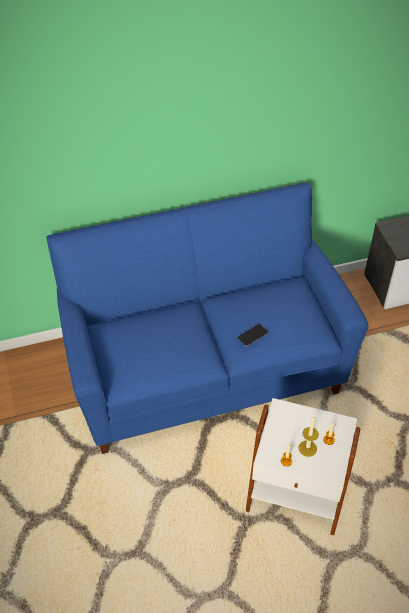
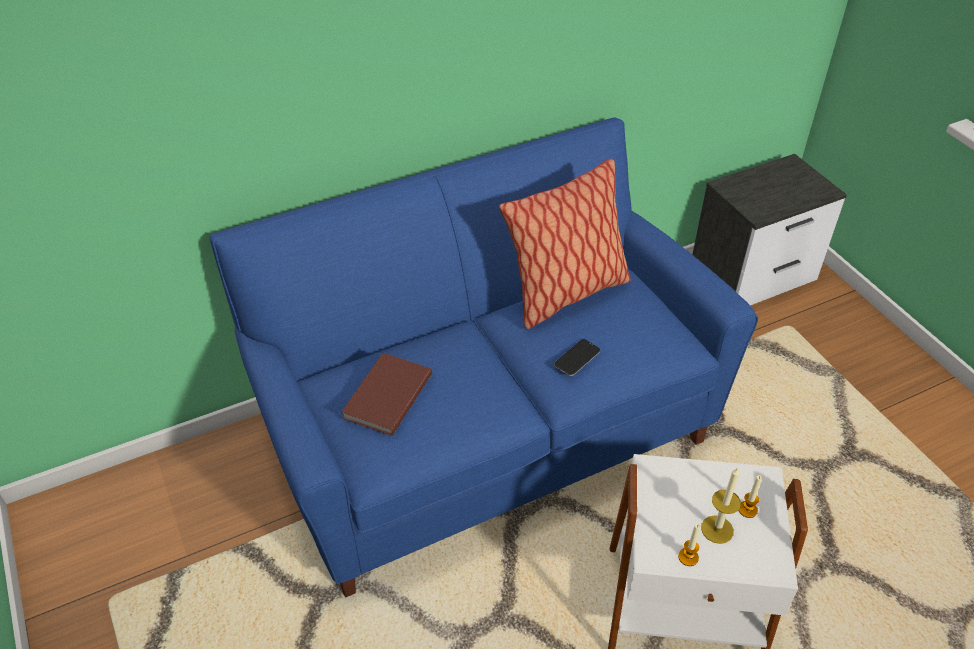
camera: 10 degrees left, 5 degrees down
none -> brown book [342,353,432,436]
none -> pillow [499,159,631,329]

